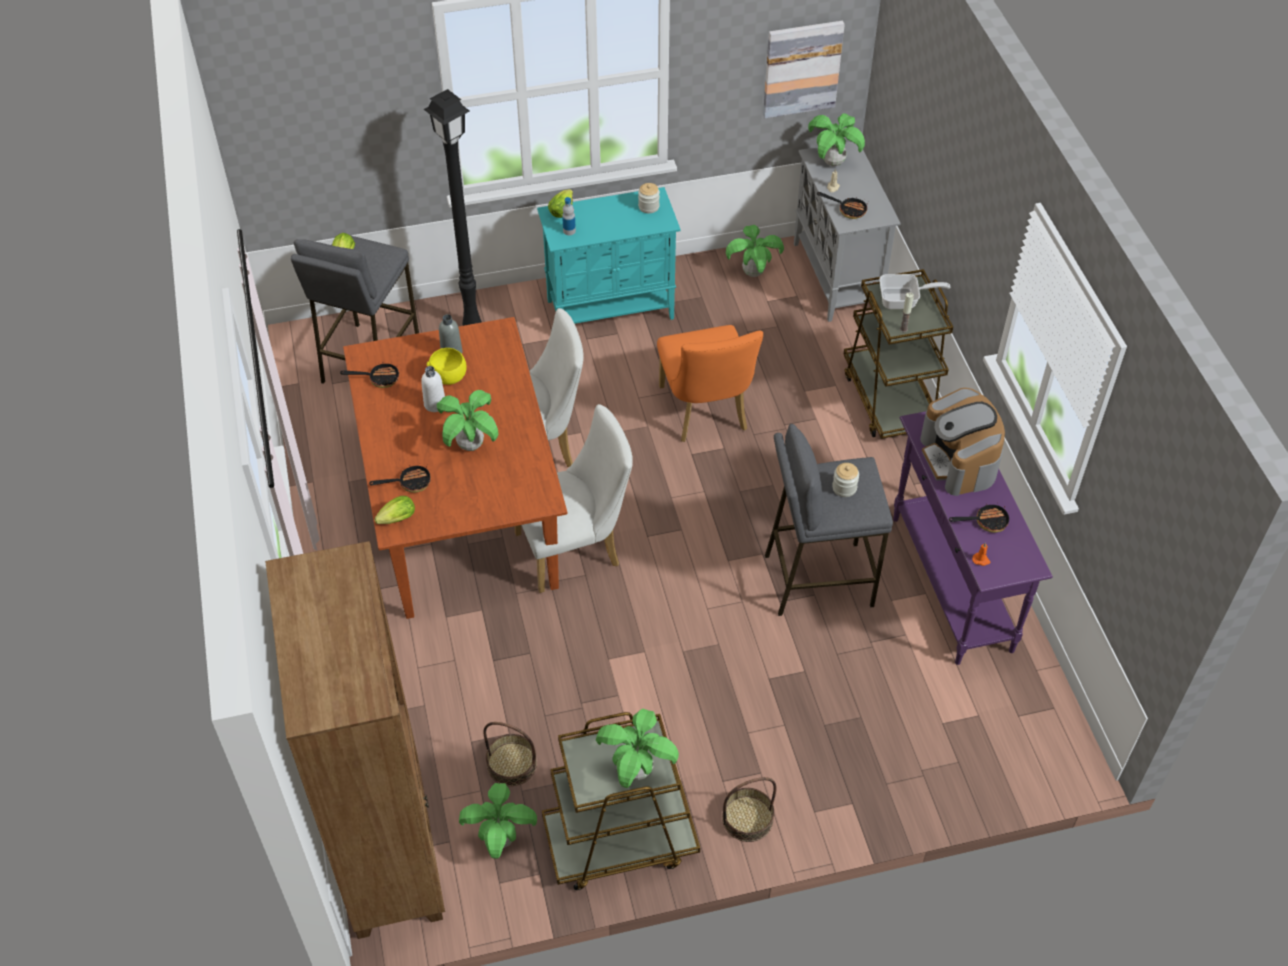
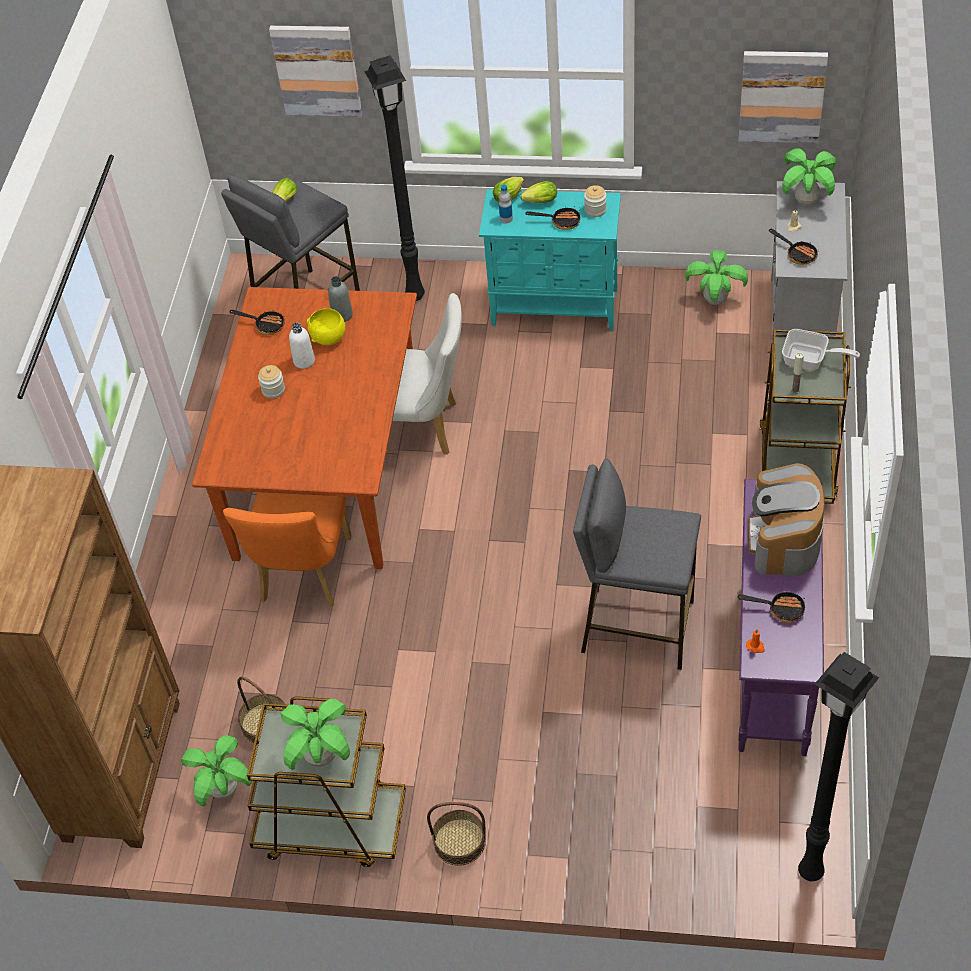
camera: 25 degrees right, 0 degrees up
frying pan [369,463,431,493] -> frying pan moved to [525,206,581,230]
lettuce [374,496,415,524] -> lettuce moved to [520,181,557,203]
potted plant [437,390,499,451] -> none
white chair [515,404,633,593] -> none
orange chair [657,325,763,442] -> orange chair moved to [223,492,352,606]
jar [832,463,859,497] -> jar moved to [258,365,285,399]
none -> picture [269,26,362,117]
none -> black floor lamp [798,652,879,881]

